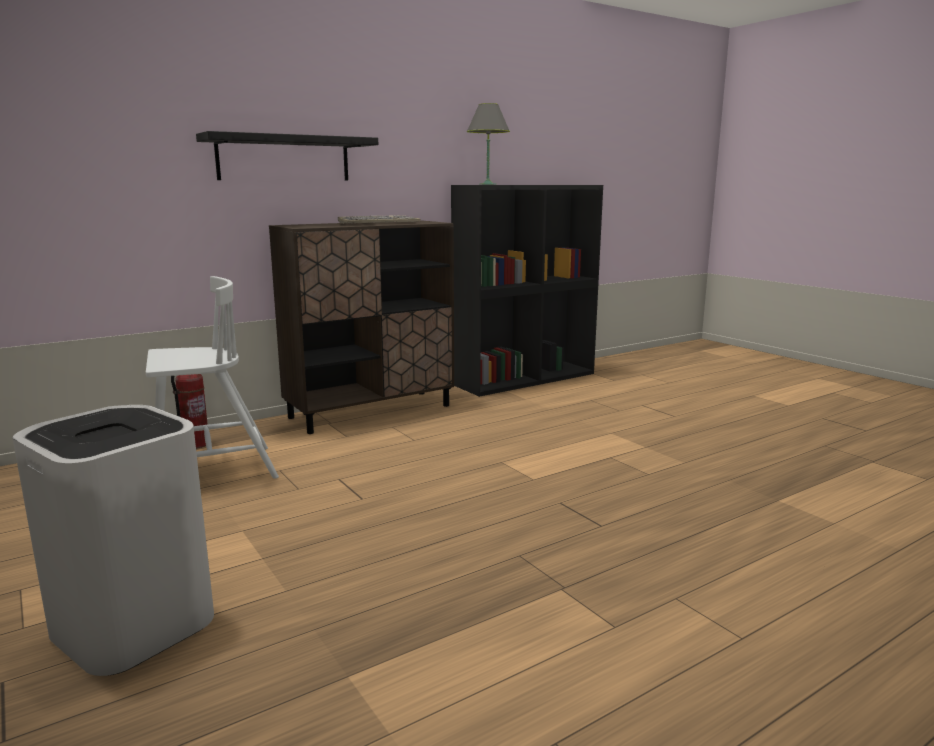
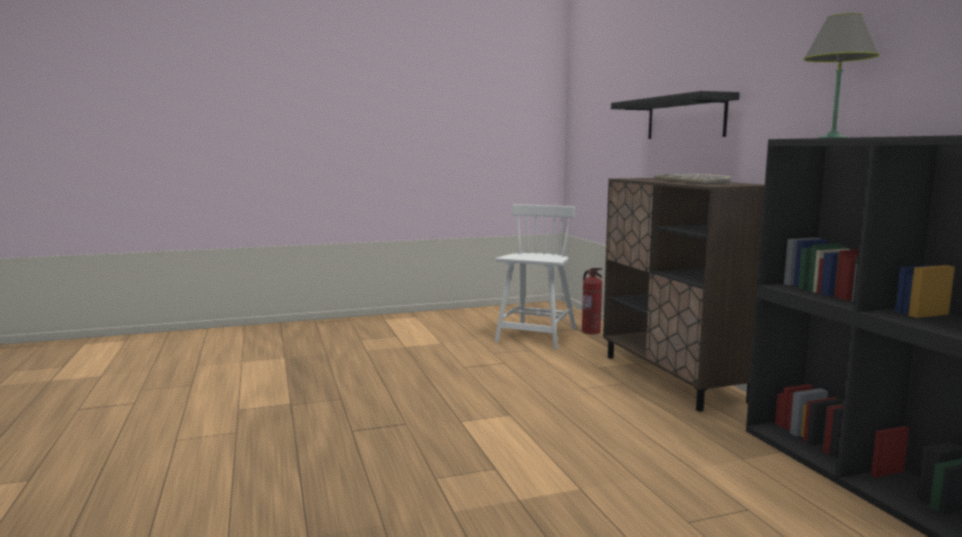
camera: 105 degrees right, 5 degrees down
white trash can [13,405,214,676] -> none
white chair [146,276,279,479] -> white chair turned 150 degrees counterclockwise [495,204,576,349]

